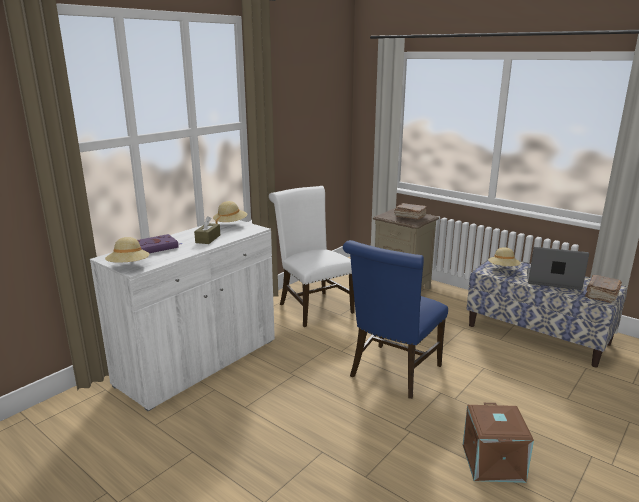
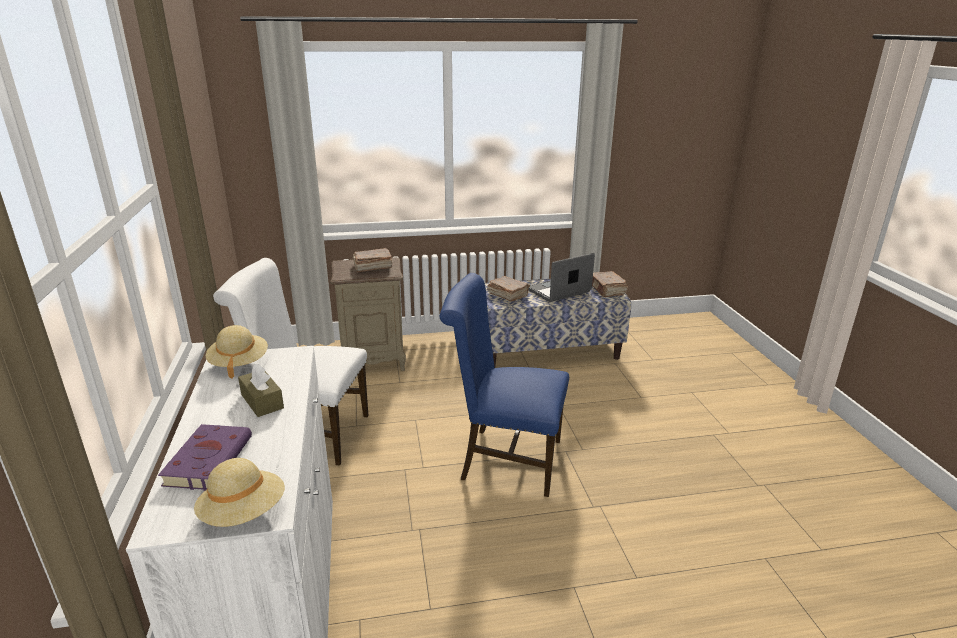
camera: 50 degrees left, 5 degrees up
blue chair [343,240,448,399] -> blue chair turned 120 degrees clockwise [439,273,569,497]
brown storage box [463,403,534,483] -> none
beige hat [488,247,521,266] -> brown book [487,276,530,301]

